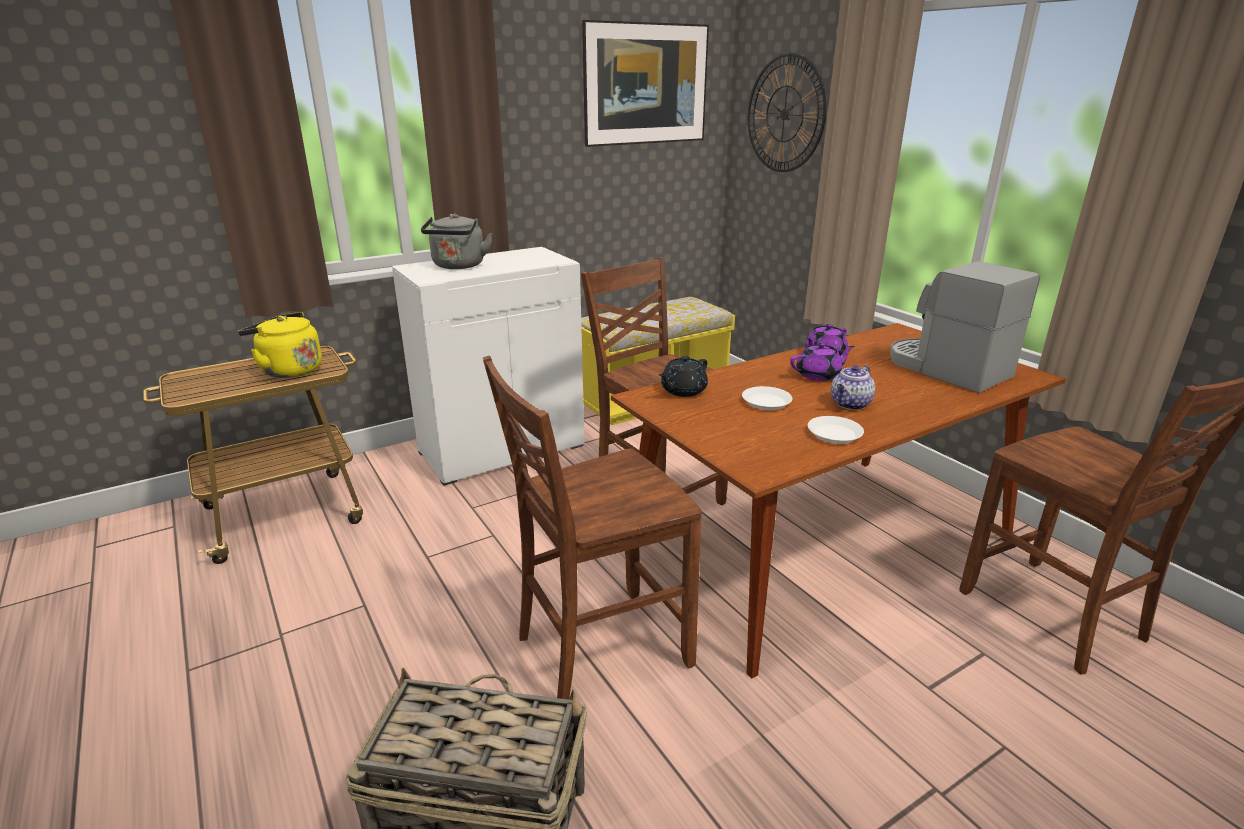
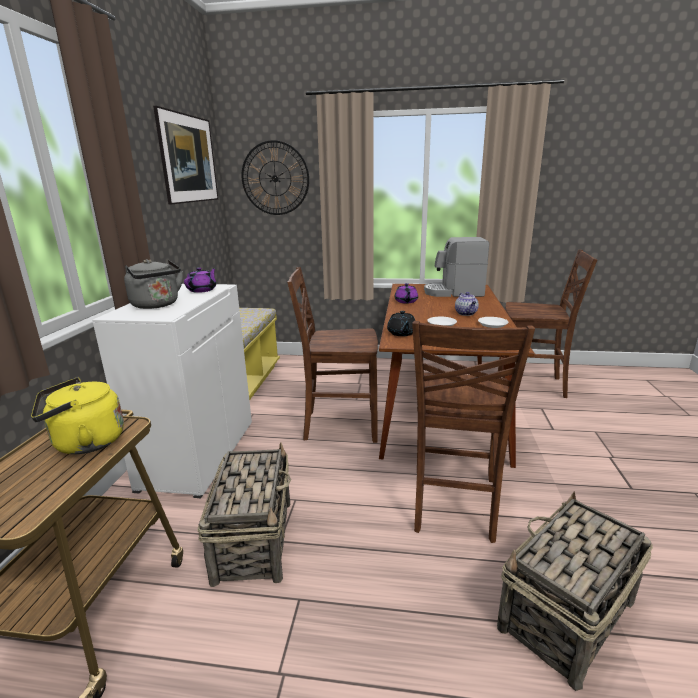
camera: 50 degrees left, 5 degrees down
purple teapot [790,342,854,381] -> purple teapot moved to [184,267,216,293]
none -> basket [197,442,291,587]

